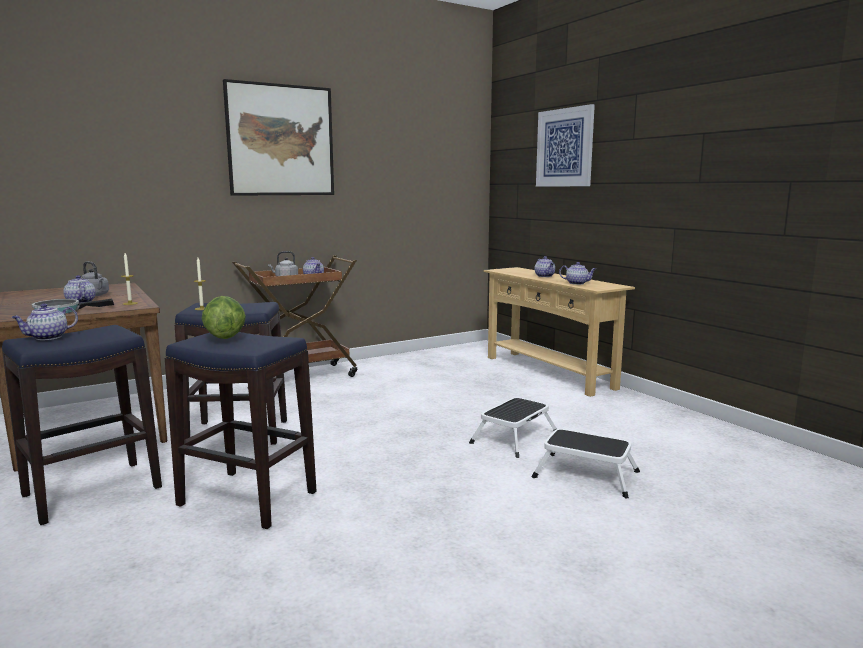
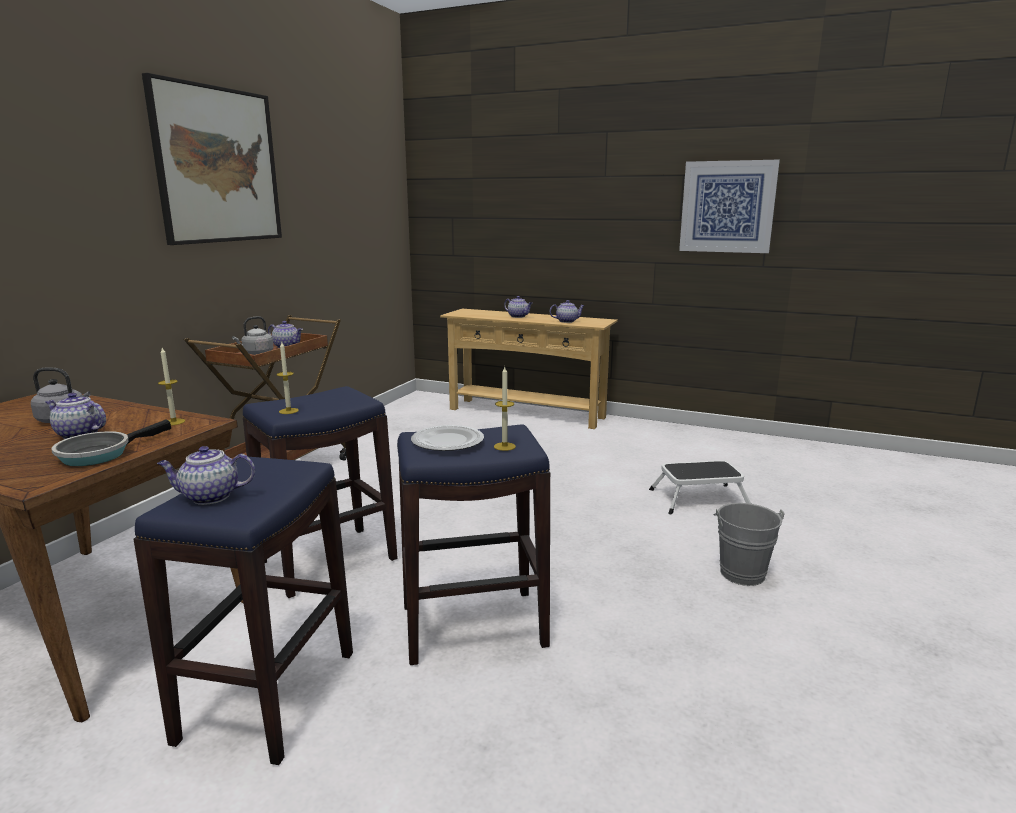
camera: 35 degrees left, 5 degrees up
teapot [11,304,78,340] -> teapot turned 75 degrees clockwise [157,446,255,505]
lettuce [201,296,246,339] -> plate [411,425,484,451]
black step ladder [469,397,557,458] -> none
picture [536,104,595,186] -> picture moved to [679,160,780,253]
none -> candle [494,367,516,451]
none -> grey bucket [714,503,785,586]

